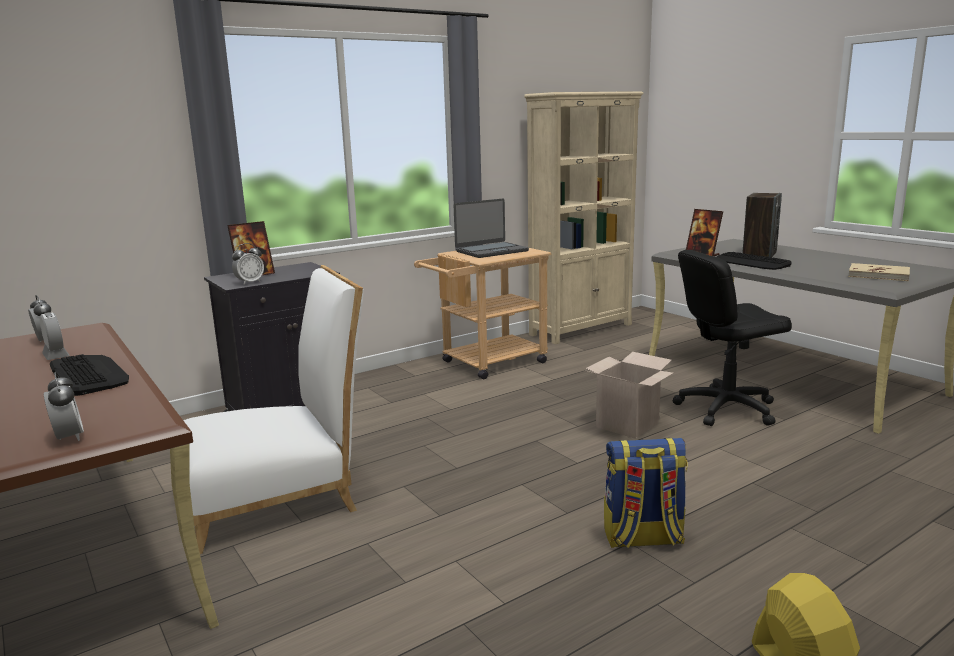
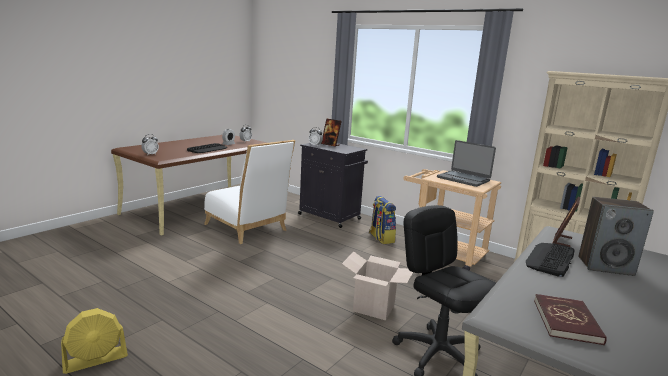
camera: 70 degrees right, 0 degrees up
backpack [604,438,688,548] -> backpack moved to [369,196,396,244]
beige book [848,263,910,281] -> red book [534,294,607,345]

